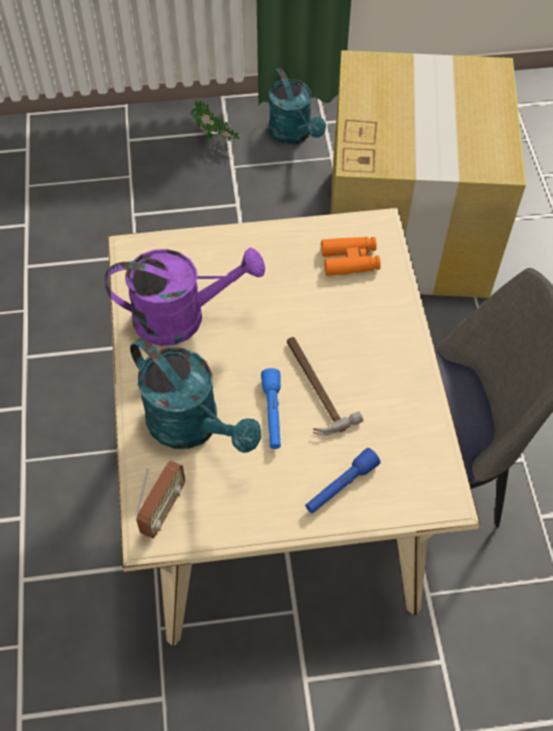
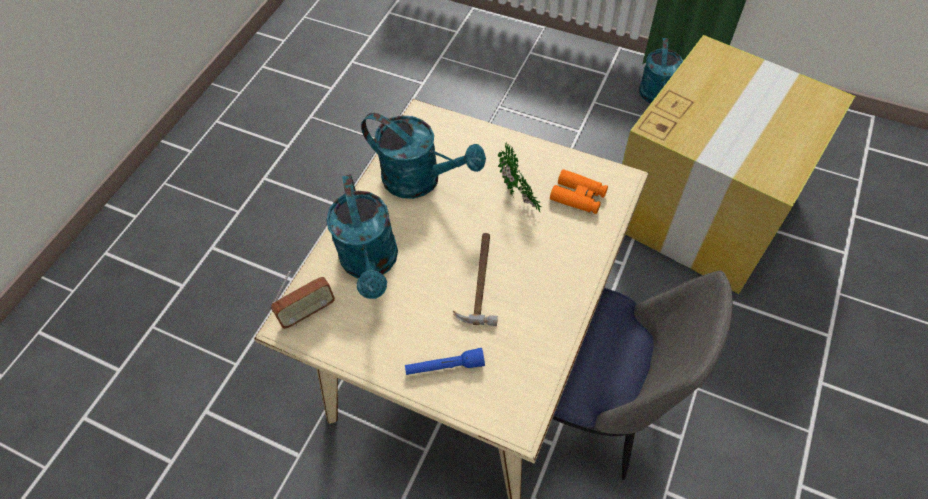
camera: 35 degrees right, 0 degrees up
purple watering can [105,248,265,346] -> turquoise watering can [361,113,486,199]
potted plant [190,100,239,141] -> potted plant moved to [498,143,542,214]
blue flashlight [261,368,281,449] -> none

